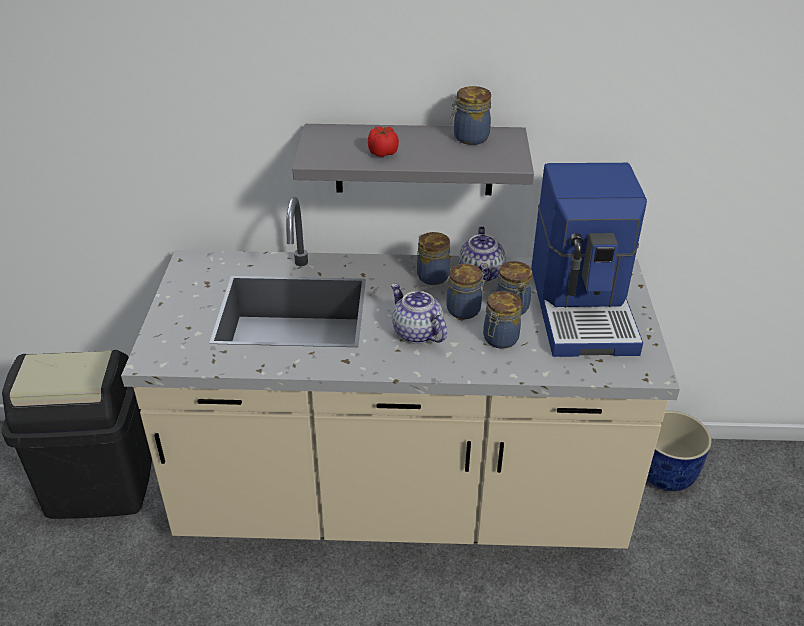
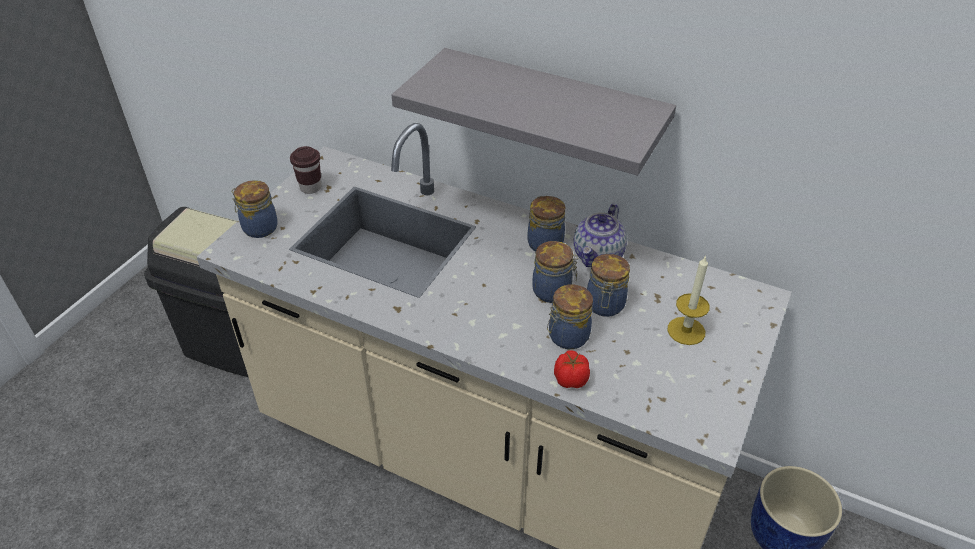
camera: 25 degrees right, 5 degrees up
tomato [368,126,399,157] -> tomato moved to [554,350,590,388]
teapot [391,283,447,344] -> none
jar [450,86,491,145] -> jar moved to [231,180,278,238]
coffee machine [531,163,647,357] -> candle [667,255,710,345]
none -> brown cup [290,146,321,194]

